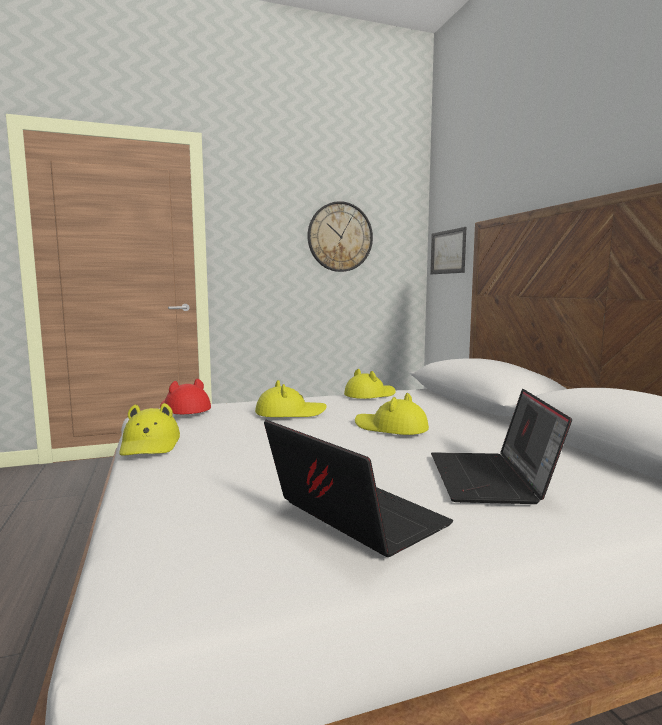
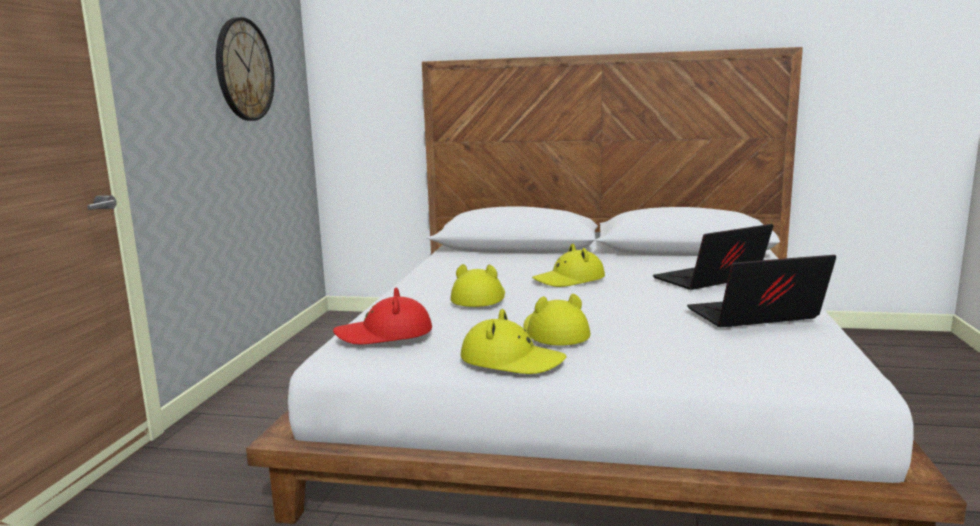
camera: 60 degrees left, 5 degrees up
yellow hat [344,369,396,399] -> yellow hat moved to [523,294,590,345]
picture [430,227,466,274] -> none
laptop [431,389,572,504] -> laptop turned 120 degrees clockwise [652,224,773,290]

